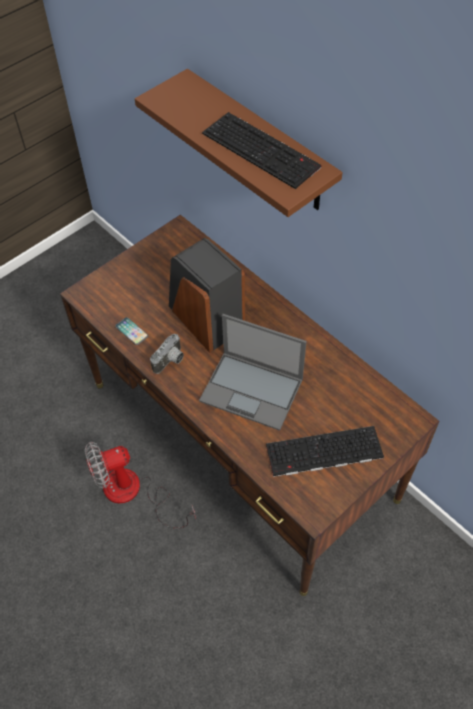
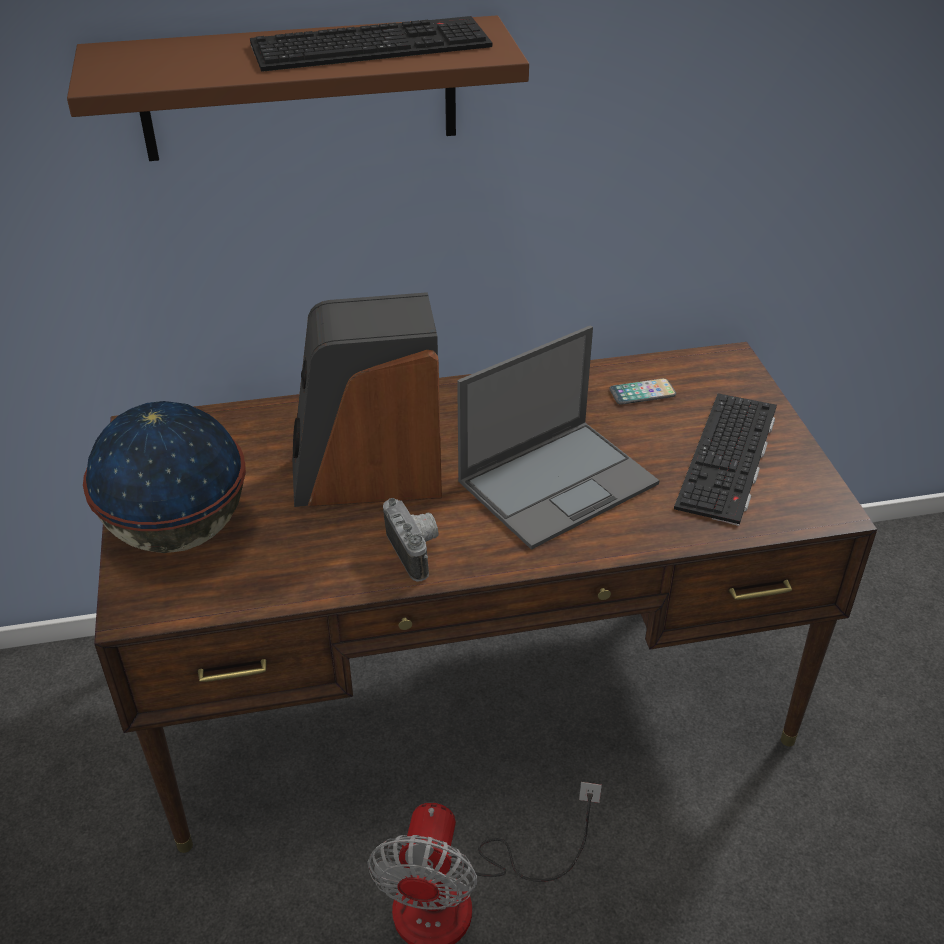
camera: 60 degrees left, 15 degrees down
phone [115,317,148,345] -> phone moved to [609,378,676,405]
none -> globe [83,401,246,553]

